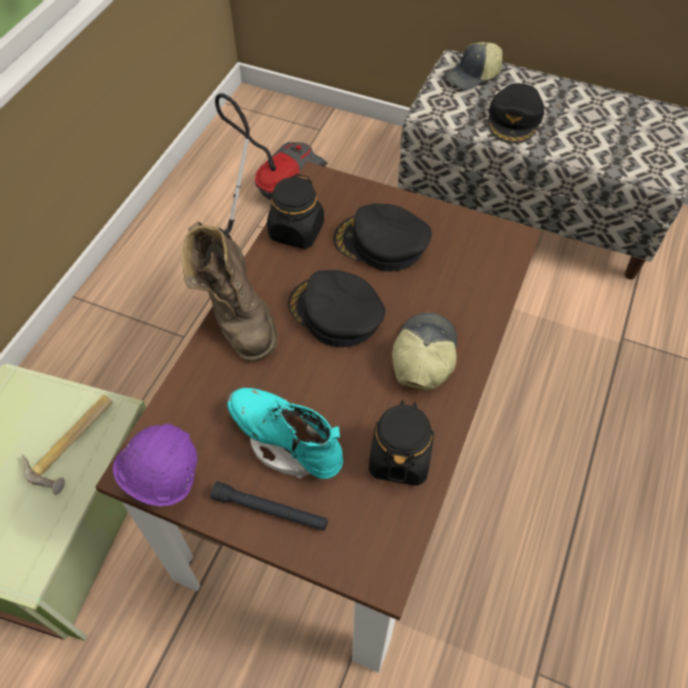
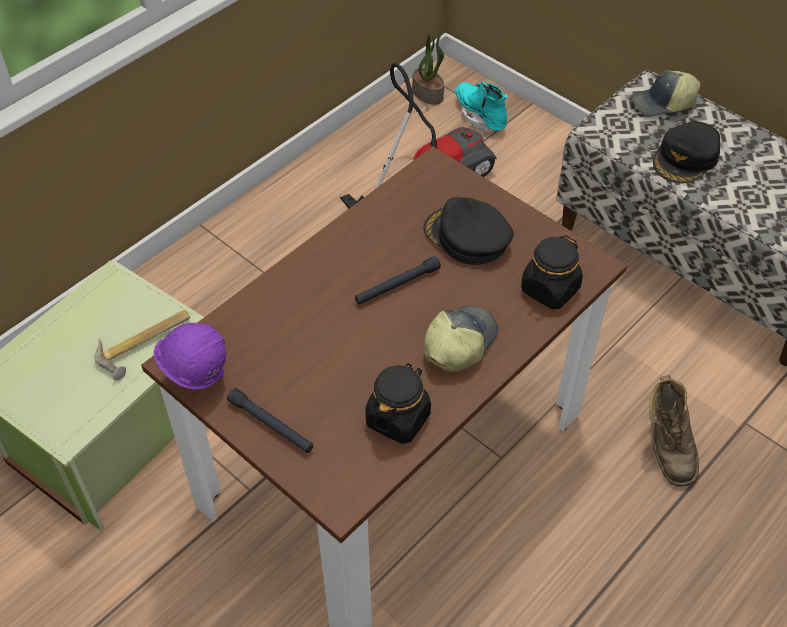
camera: 20 degrees right, 5 degrees down
brown boot [182,222,278,362] -> brown boot moved to [649,375,699,486]
turquoise boot [227,388,343,479] -> turquoise boot moved to [456,81,508,131]
black jar [267,174,324,249] -> black jar moved to [521,235,583,309]
black cap [288,270,385,347] -> black flashlight [355,256,441,304]
none -> potted plant [412,31,444,105]

